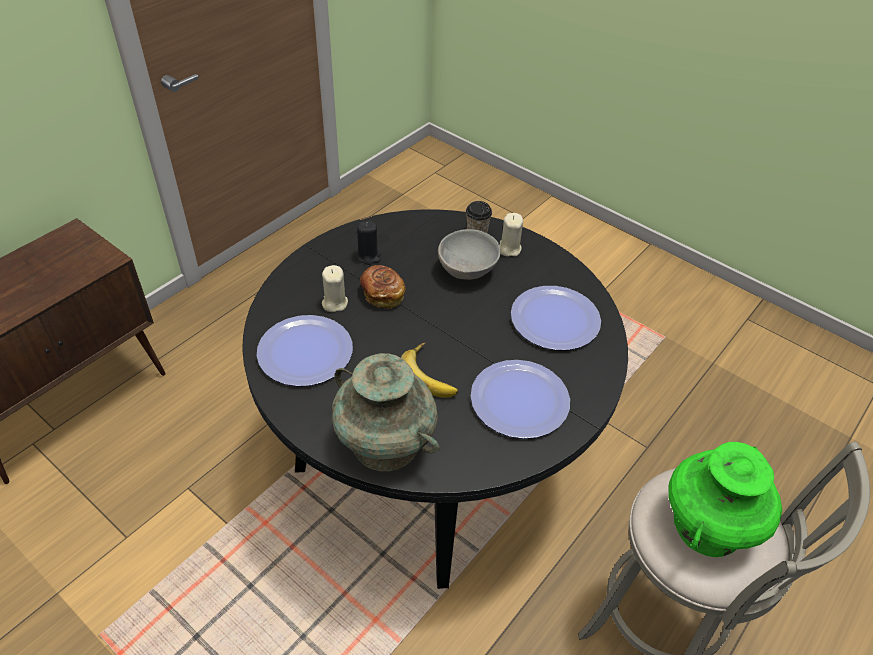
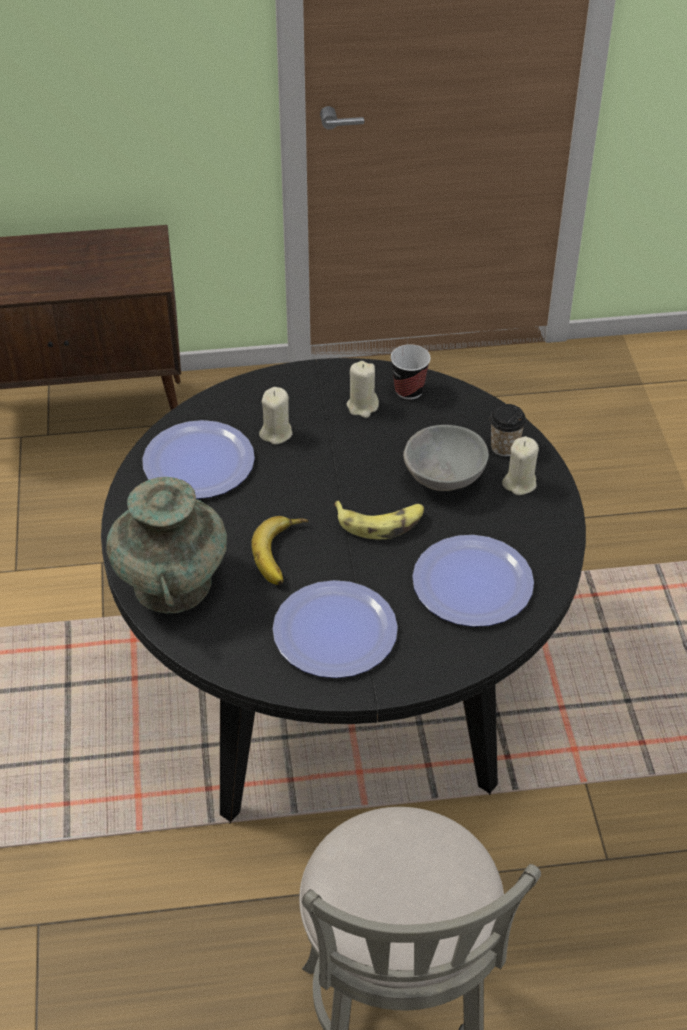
camera: 45 degrees right, 0 degrees up
black candle [357,220,381,265] -> beige candle [346,361,379,418]
bread [360,265,406,308] -> none
green vase [668,442,782,557] -> none
none -> banana [334,501,424,539]
none -> cup [391,344,431,400]

